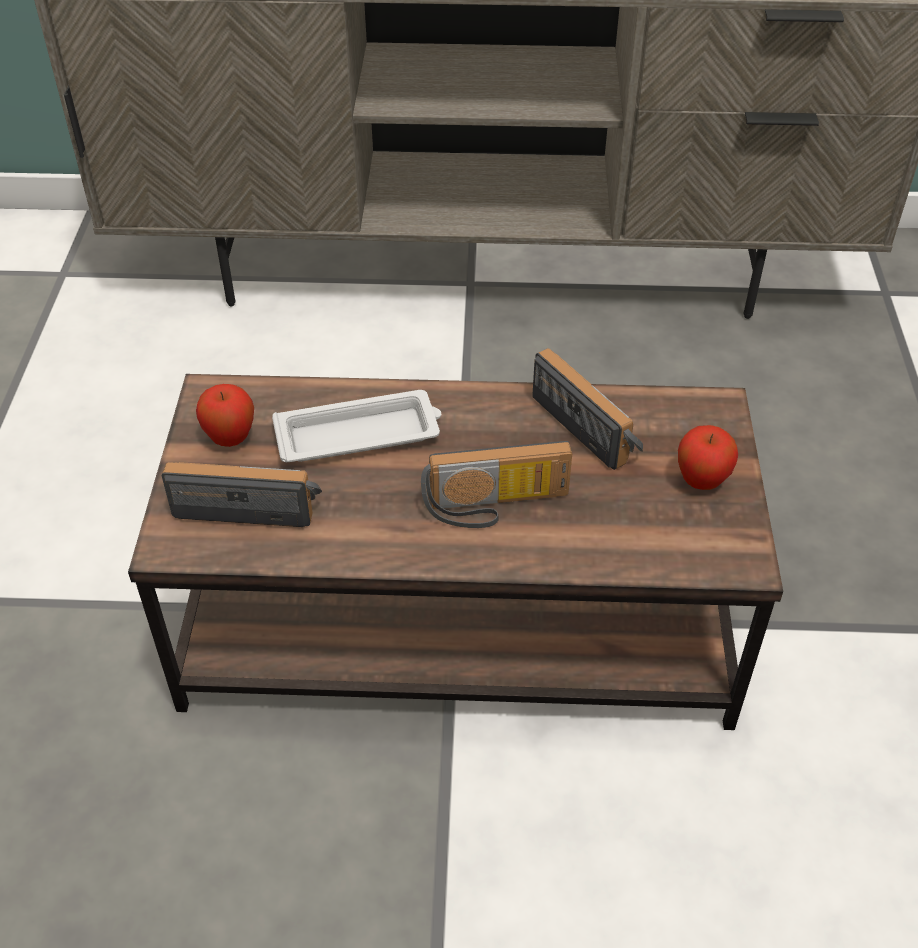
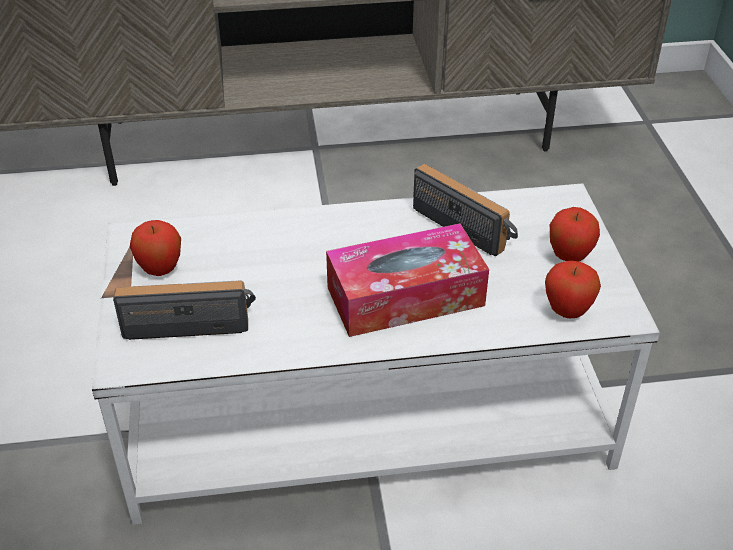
camera: 10 degrees left, 5 degrees down
brown coffee table [128,374,783,730] -> white coffee table [92,183,660,525]
white tray [272,390,441,462] -> none
radio [421,441,572,528] -> tissue box [326,224,489,337]
none -> apple [545,261,601,318]

